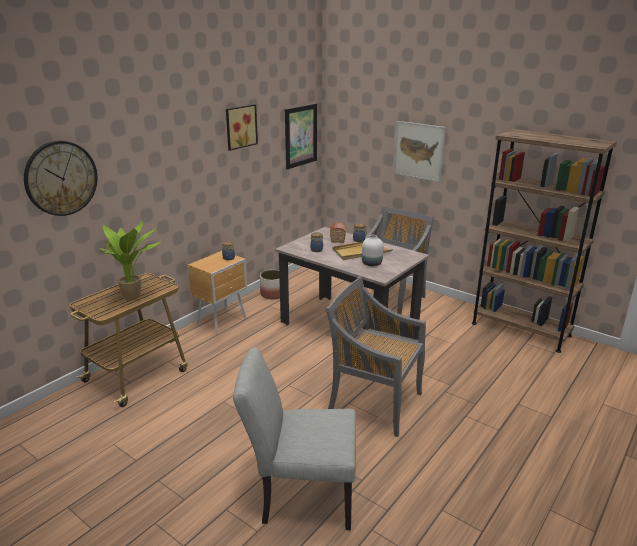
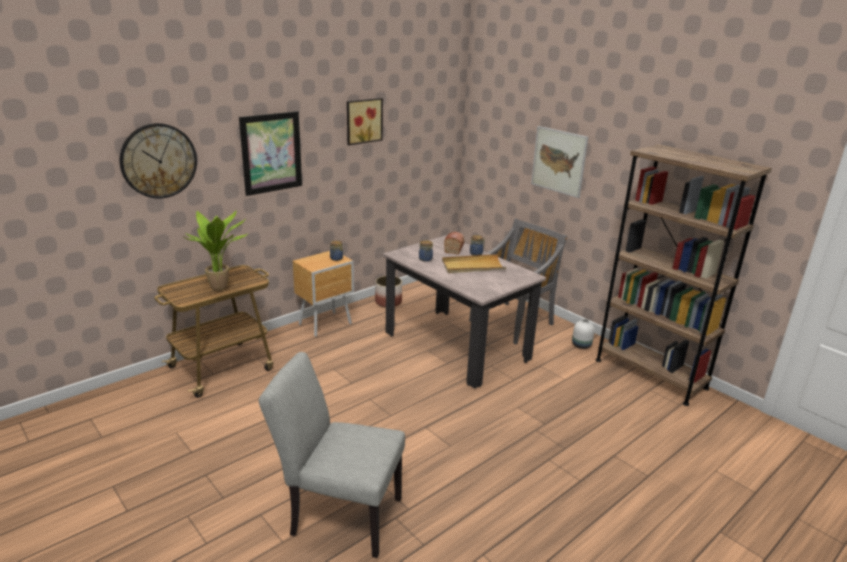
camera: 10 degrees right, 0 degrees up
picture [285,104,317,169] -> picture moved to [239,111,302,196]
grey chair [325,276,426,437] -> none
white vase [362,235,383,266] -> white vase moved to [572,319,595,349]

